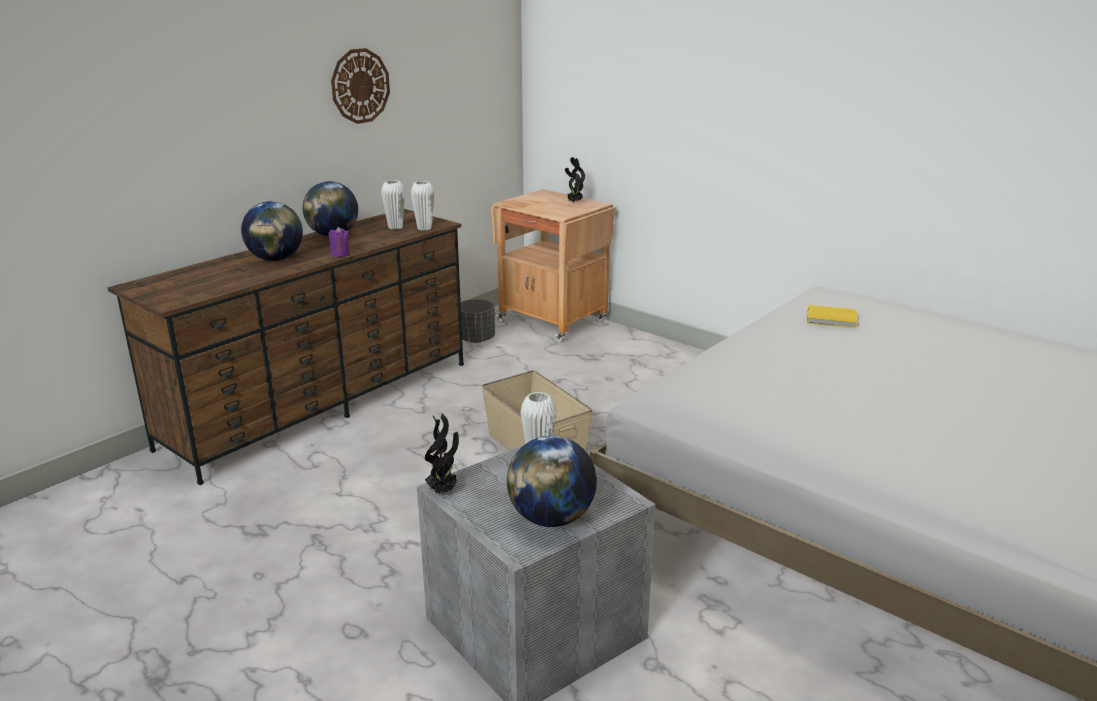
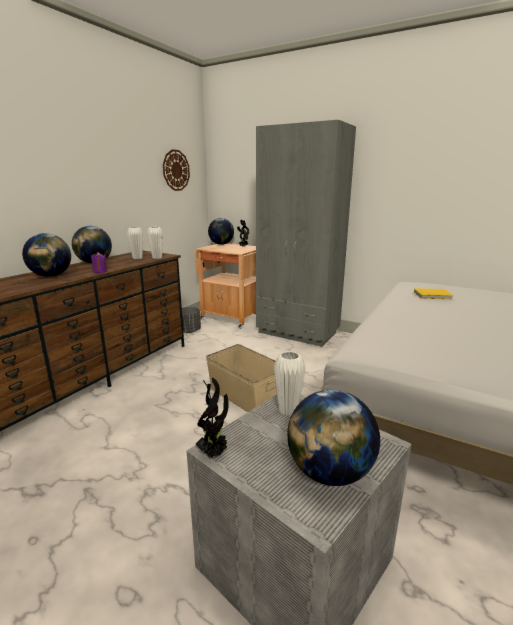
camera: 10 degrees left, 5 degrees down
wall clock [331,48,390,124] -> wall clock moved to [163,149,190,191]
none -> globe [208,218,234,245]
none -> grey wardrobe [256,120,356,347]

